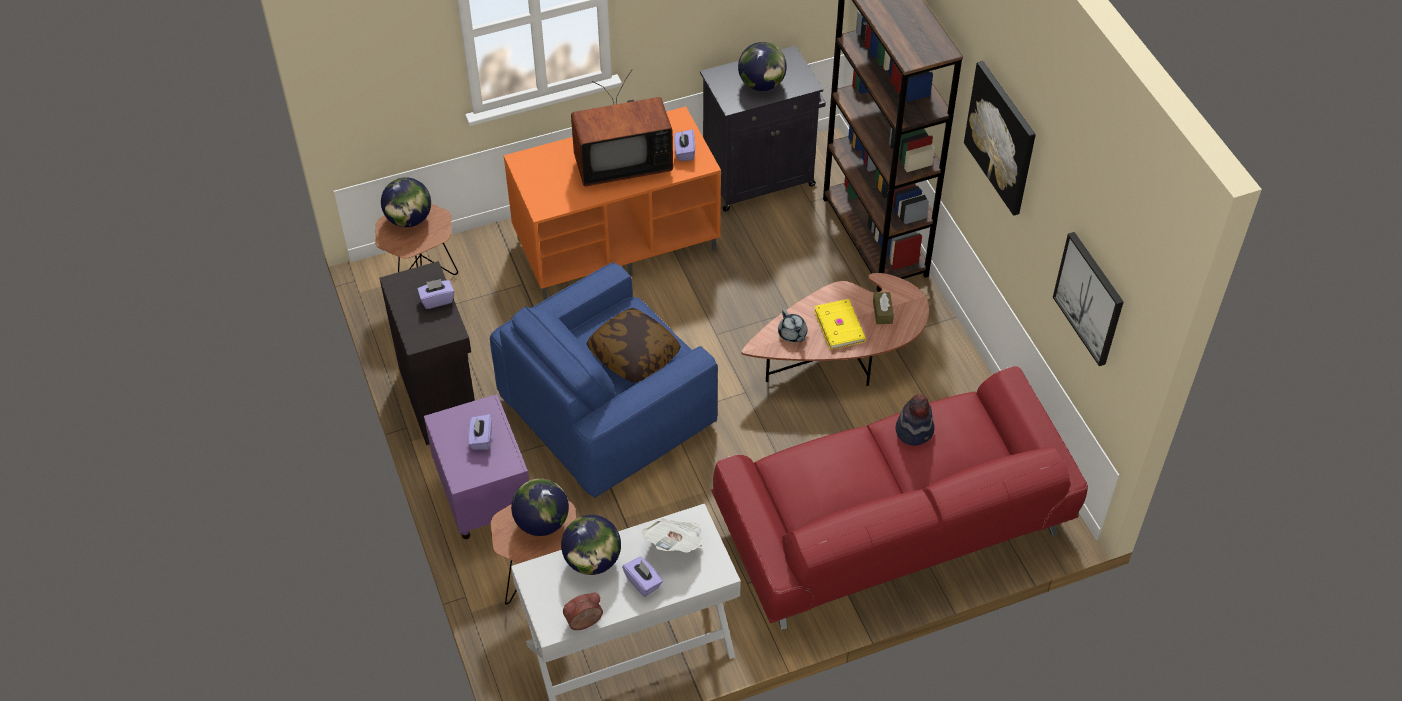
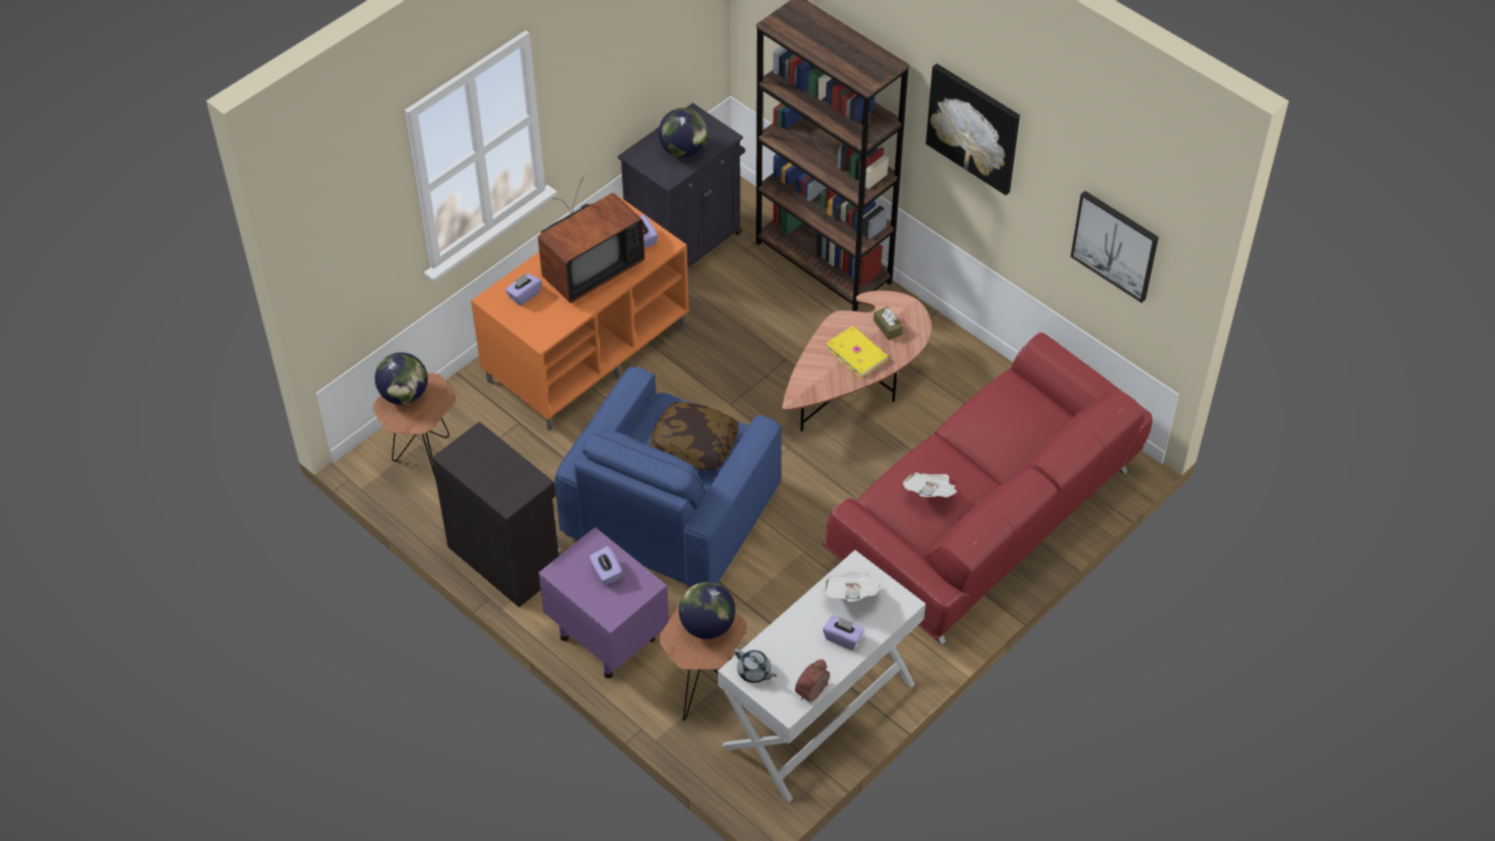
camera: 25 degrees left, 0 degrees up
purple tissue box [417,279,454,309] -> purple tissue box moved to [505,273,542,306]
globe [561,515,621,575] -> none
grey teapot [778,309,808,342] -> grey teapot moved to [734,649,777,683]
hat [896,394,934,446] -> none
none -> newspaper [903,473,957,497]

